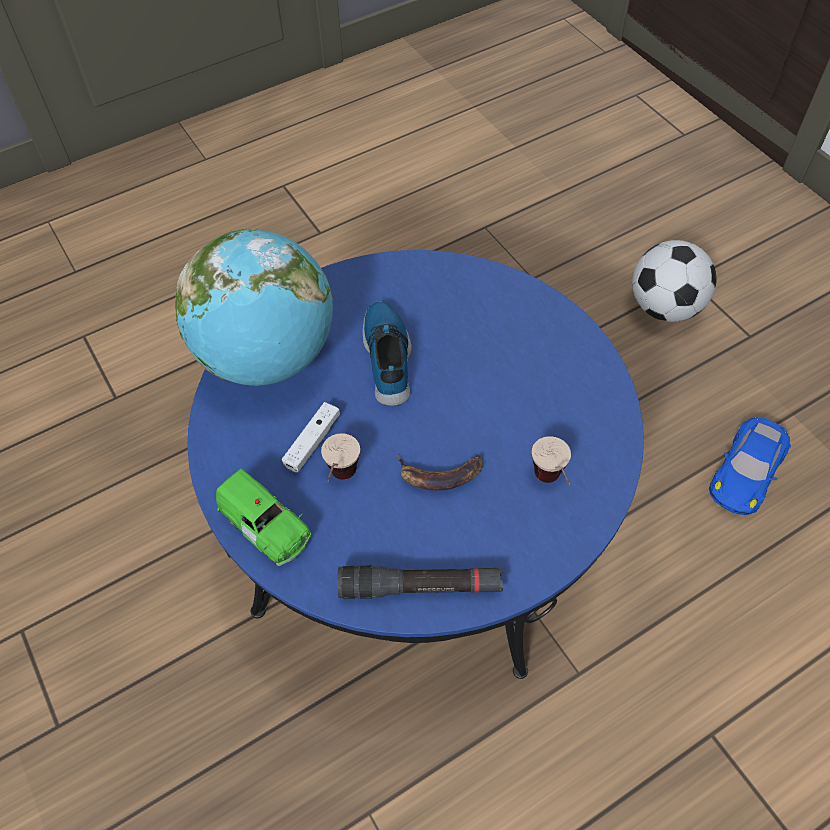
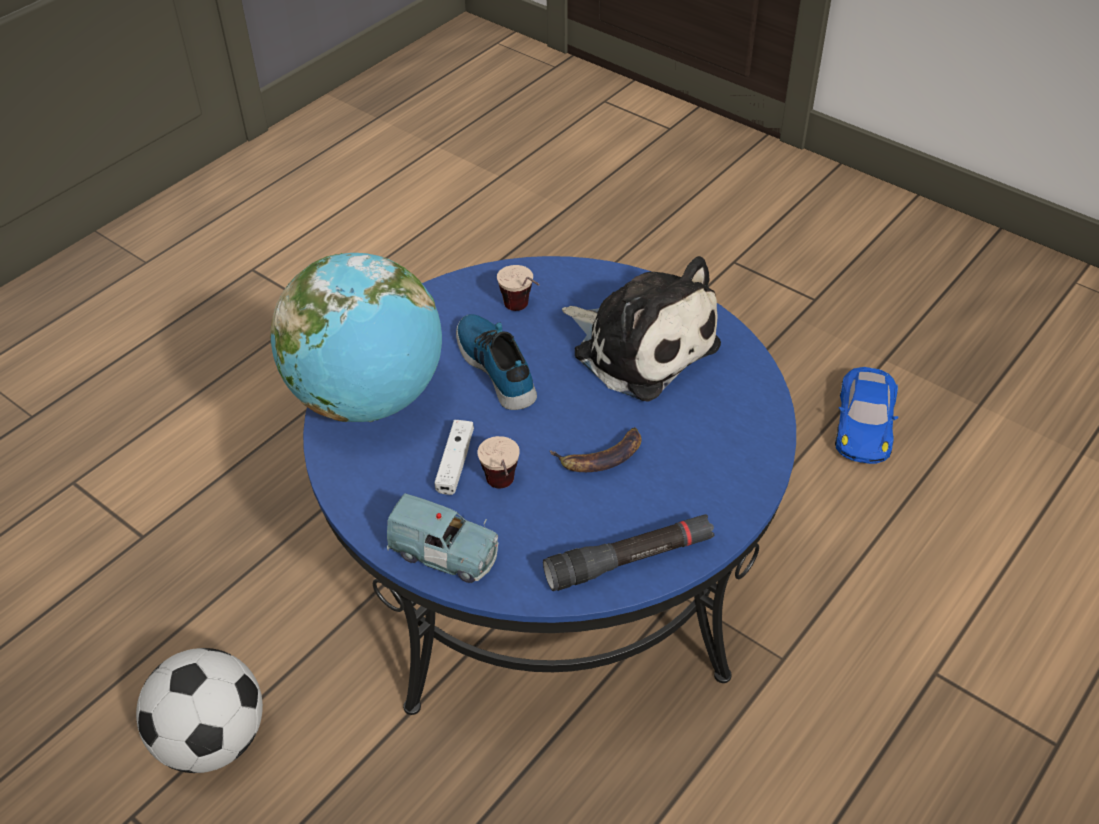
camera: 20 degrees left, 10 degrees down
green toy car [216,469,311,566] -> blue toy car [387,493,498,583]
cup [532,436,571,485] -> cup moved to [497,265,540,311]
football [632,240,717,322] -> football moved to [136,648,263,773]
none -> plush toy [562,256,721,402]

